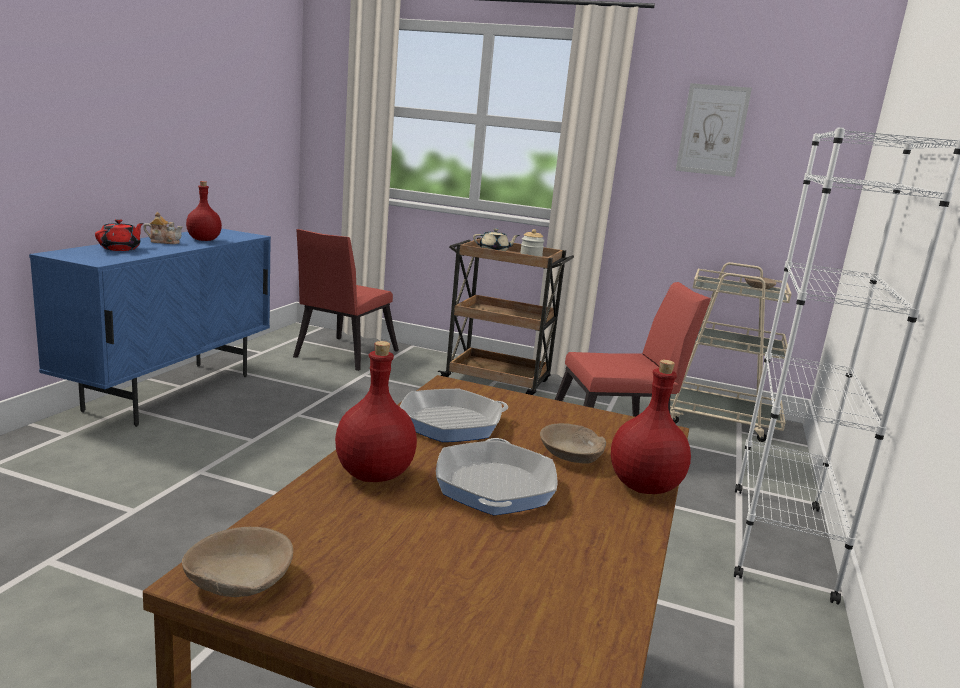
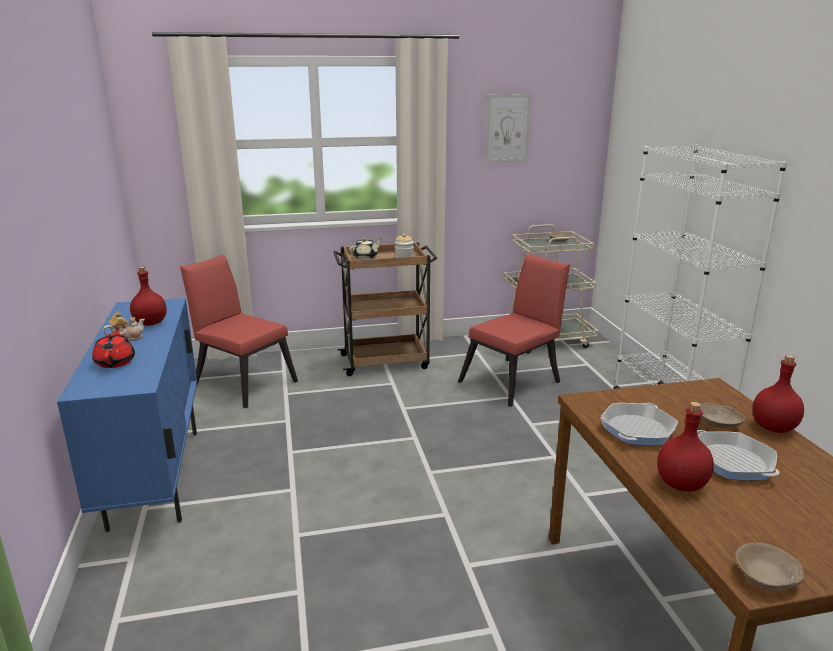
camera: 30 degrees left, 5 degrees up
red chair [293,229,399,371] -> red chair turned 135 degrees clockwise [180,255,298,408]

